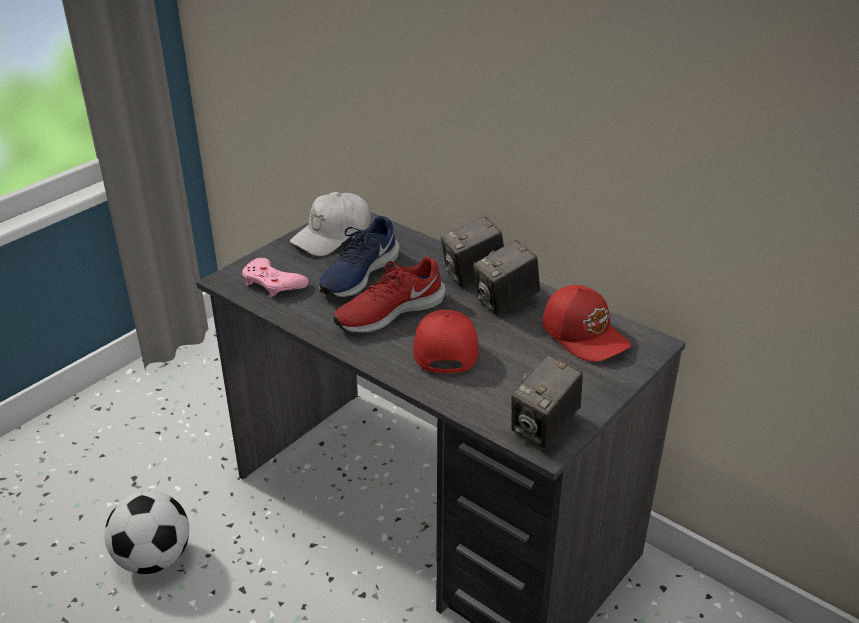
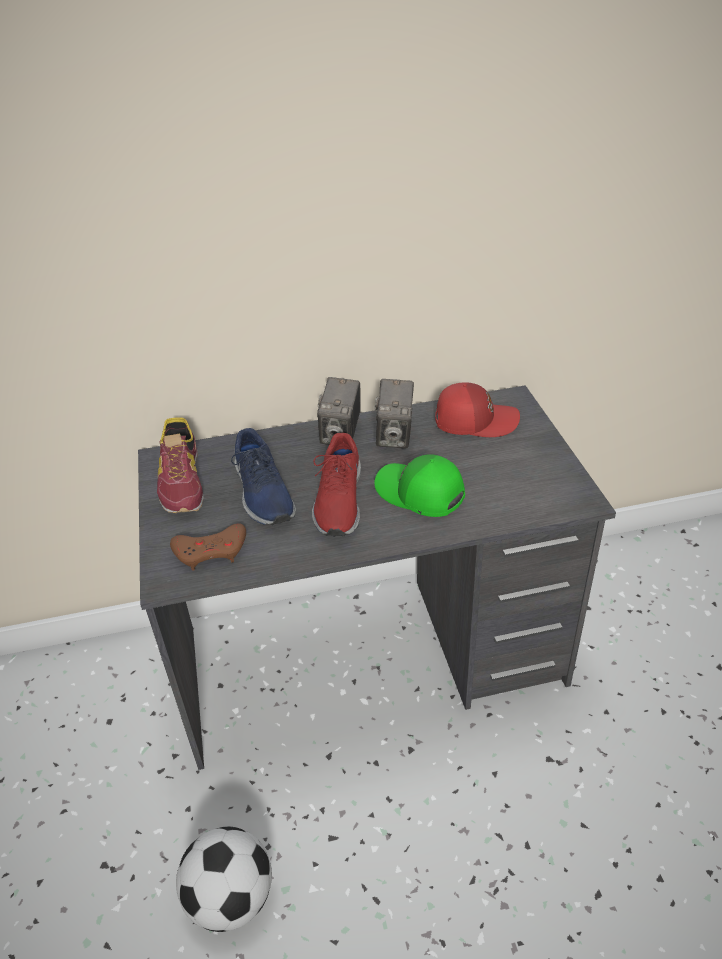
camera: 50 degrees left, 5 degrees up
pink game controller [242,258,309,297] -> brown game controller [170,523,246,571]
white cap [290,192,371,256] -> shoe [157,417,204,513]
red cap [413,310,479,373] -> green cap [374,454,465,517]
camera [511,354,583,448] -> none

